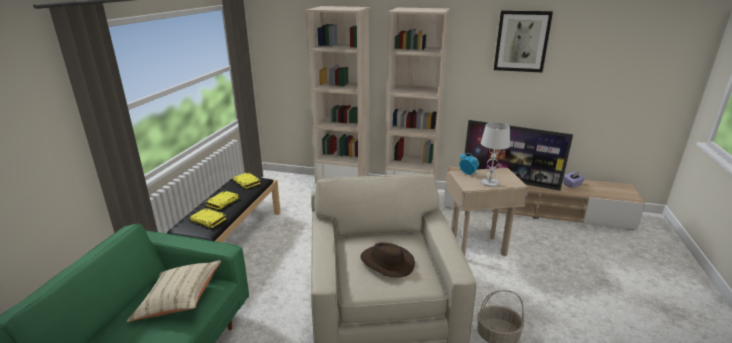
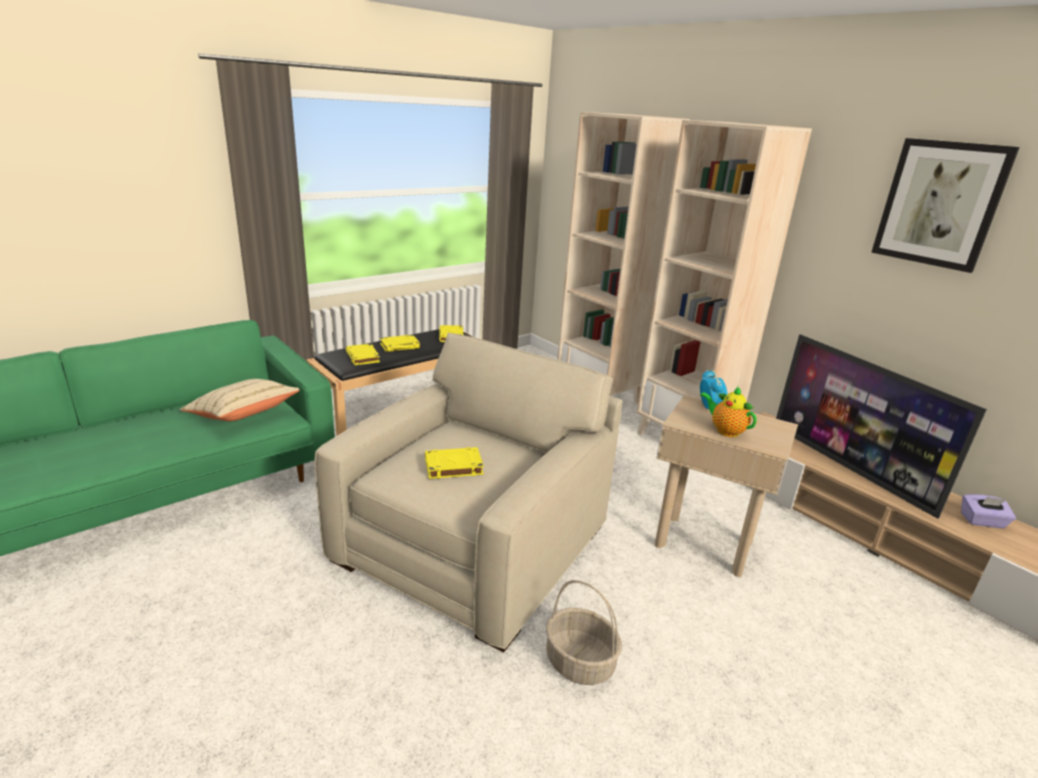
camera: 35 degrees right, 0 degrees up
brown hat [360,242,415,278] -> yellow book [425,447,484,479]
white table lamp [481,122,510,187] -> teapot [700,386,757,437]

